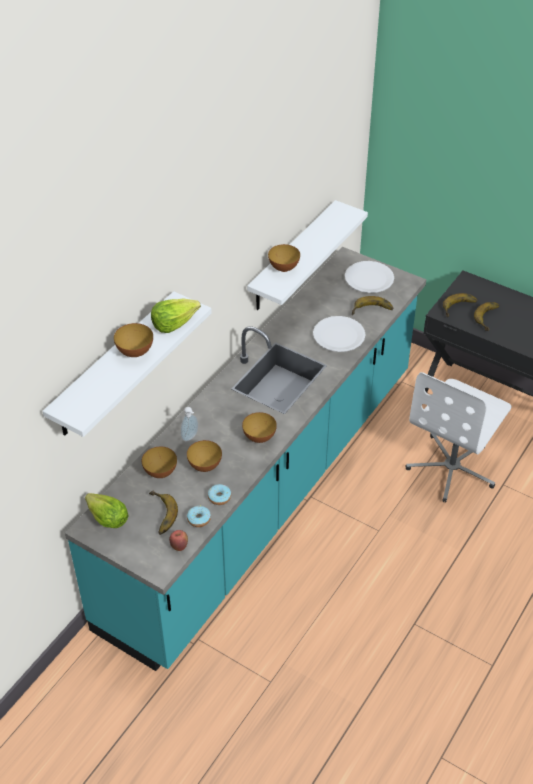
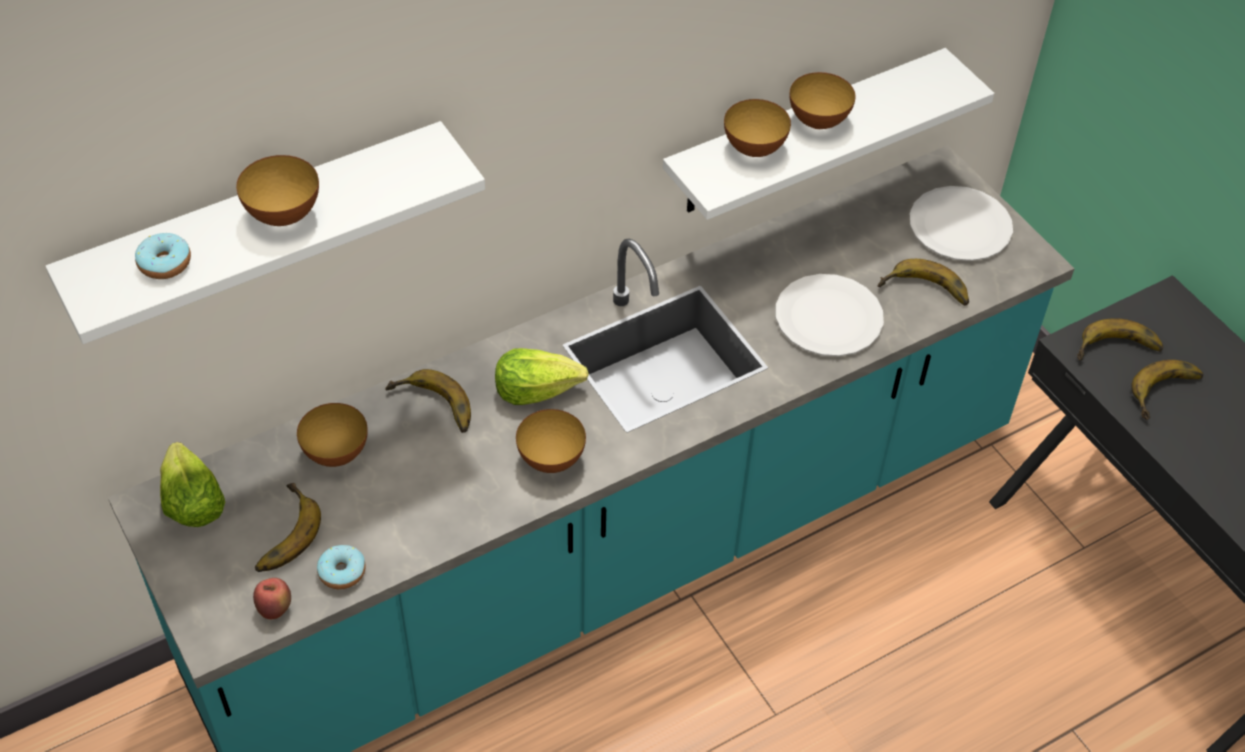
camera: 25 degrees right, 5 degrees up
lettuce [151,299,201,333] -> lettuce moved to [495,348,589,405]
soap dispenser [181,407,198,441] -> banana [385,369,471,433]
bowl [187,440,222,472] -> bowl moved to [790,72,856,129]
donut [208,484,231,505] -> donut moved to [135,233,191,279]
white office chair [406,372,512,503] -> none

